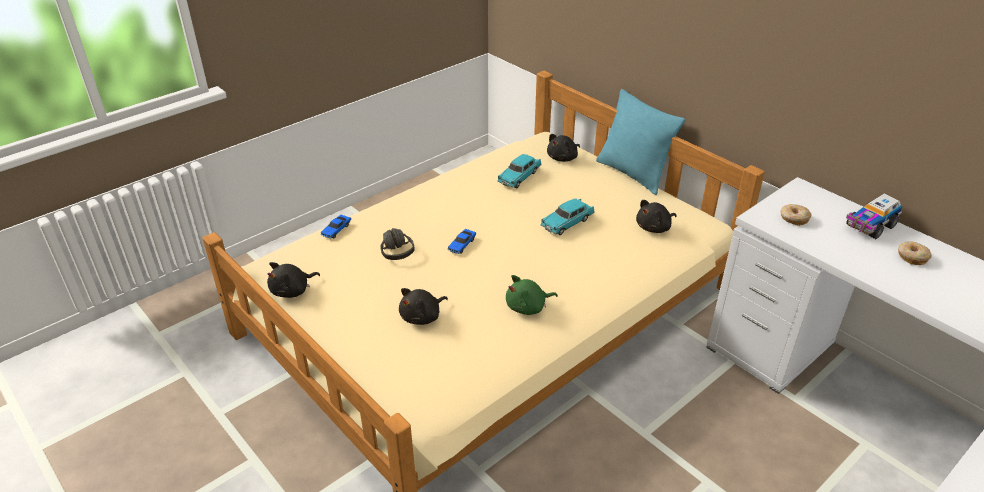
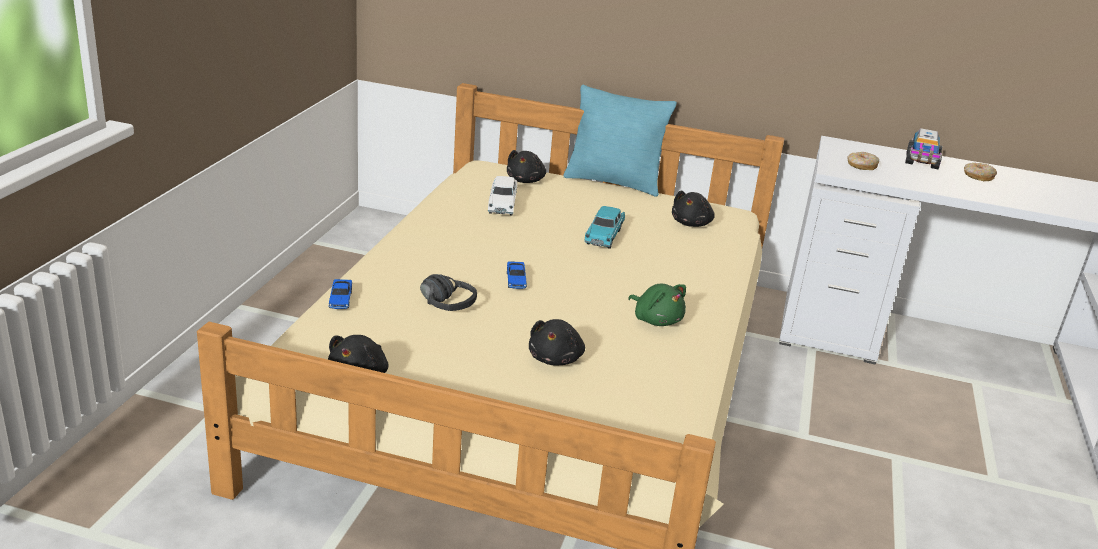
camera: 35 degrees left, 10 degrees down
turquoise toy car [497,154,541,188] -> white toy car [488,176,518,216]
green plush toy [506,275,558,315] -> green plush toy turned 75 degrees counterclockwise [628,284,686,326]

